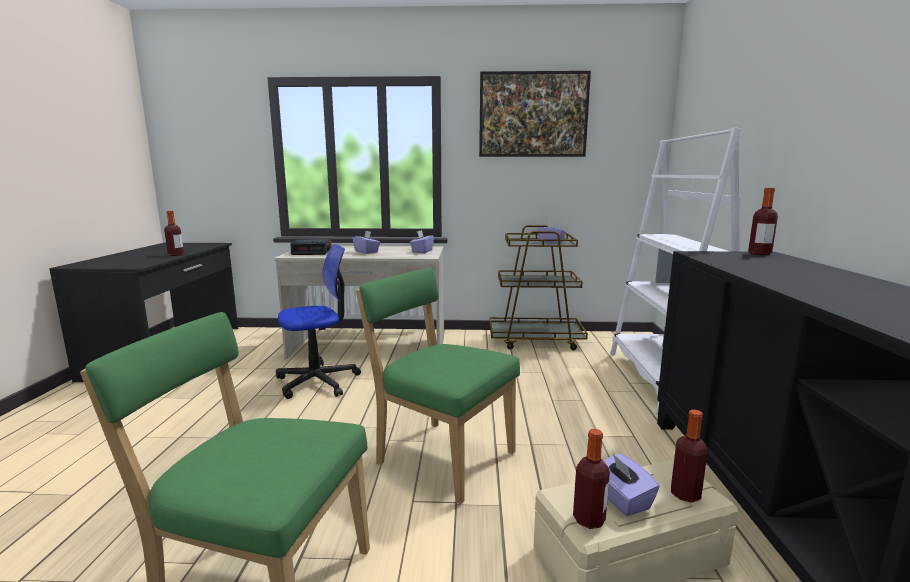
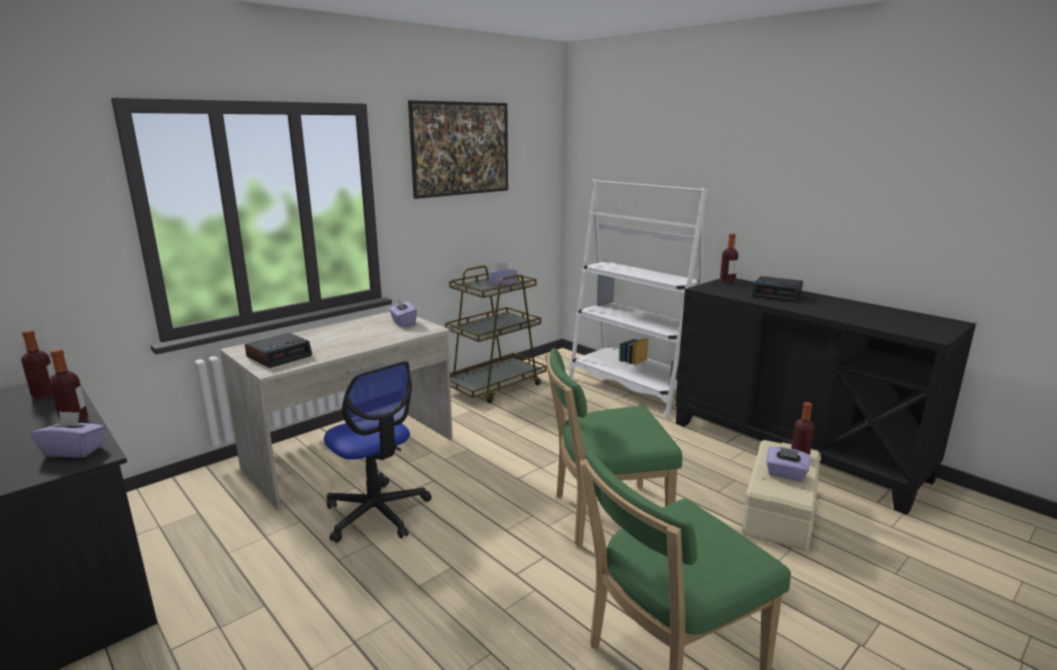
camera: 45 degrees left, 5 degrees up
office chair [276,244,361,399] -> office chair turned 120 degrees clockwise [324,361,432,543]
purple tissue box [352,231,380,254] -> purple tissue box moved to [31,411,105,458]
bottle [573,429,610,529] -> bottle moved to [21,330,54,399]
none -> alarm clock [752,276,803,302]

